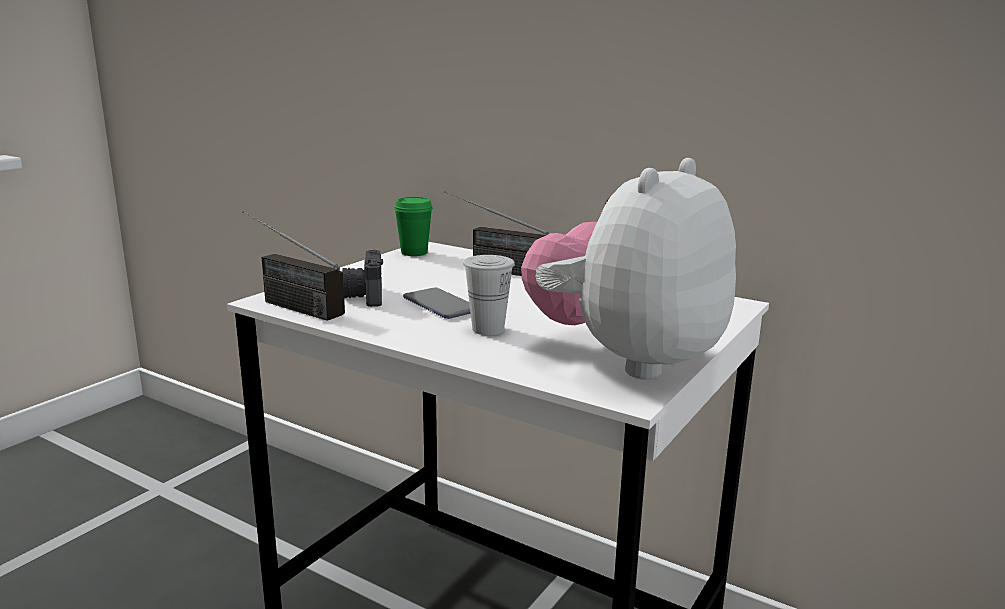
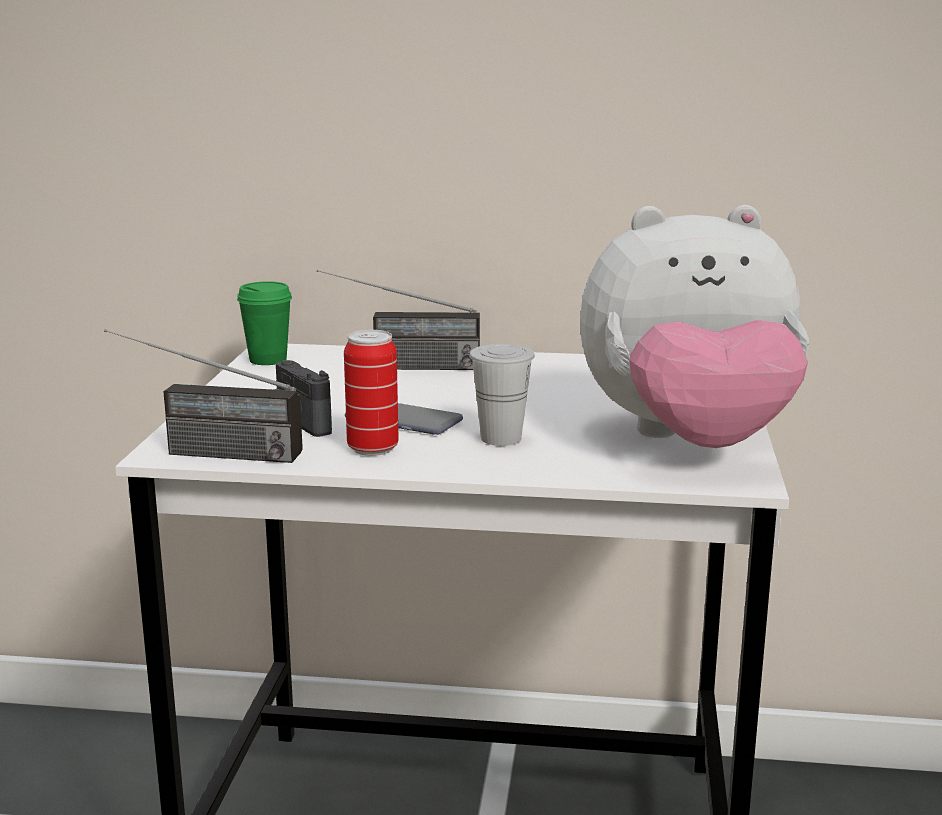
camera: 25 degrees left, 0 degrees up
plush toy [521,158,736,380] -> plush toy turned 105 degrees counterclockwise [580,205,809,448]
none -> can [344,330,399,456]

